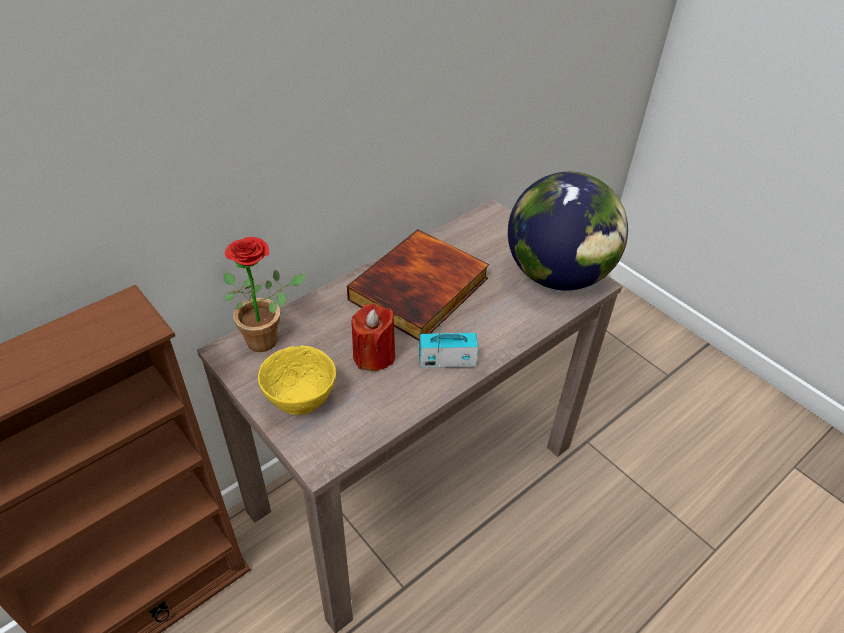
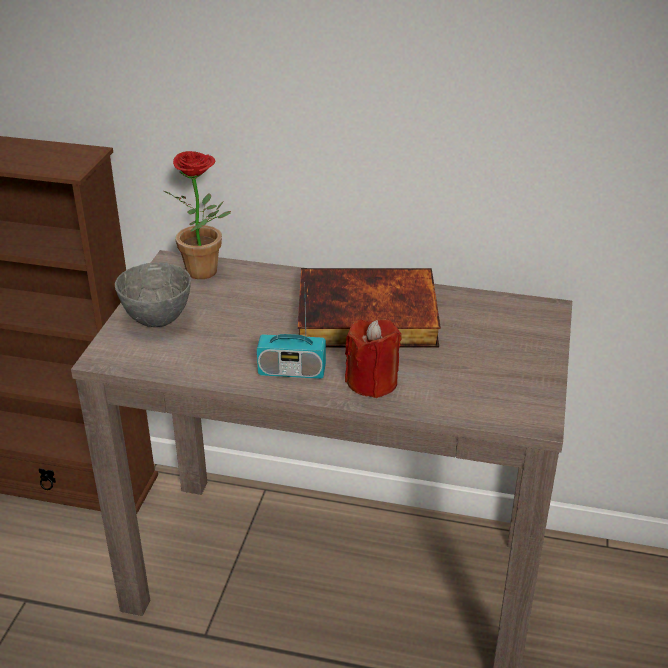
camera: 55 degrees right, 10 degrees down
yellow bowl [258,346,336,415] -> grey bowl [115,263,191,327]
red candle [351,304,395,371] -> red candle moved to [345,319,401,398]
radio [419,318,479,368] -> radio turned 135 degrees clockwise [257,304,326,379]
globe [508,172,628,291] -> none

